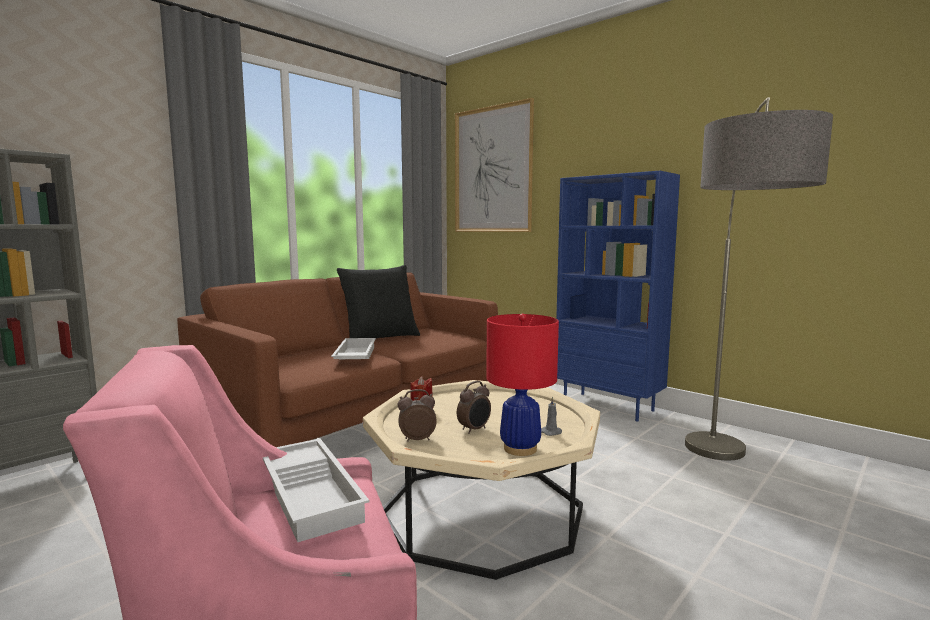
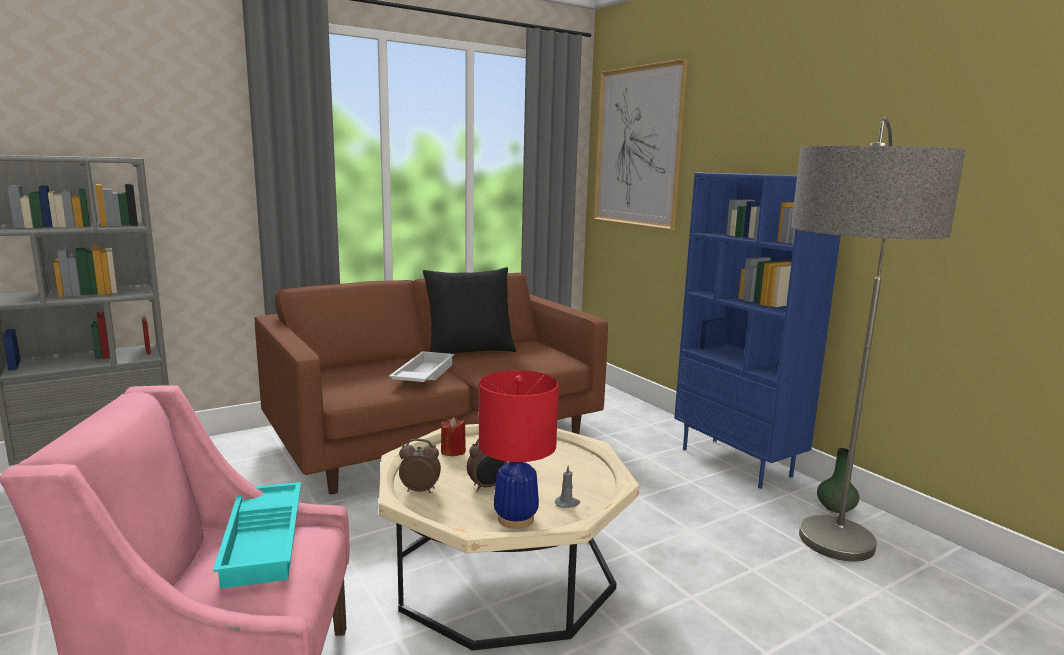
camera: 15 degrees right, 5 degrees up
white tray [263,438,369,542] -> turquoise tray [213,482,301,589]
none -> green vase [817,448,859,513]

